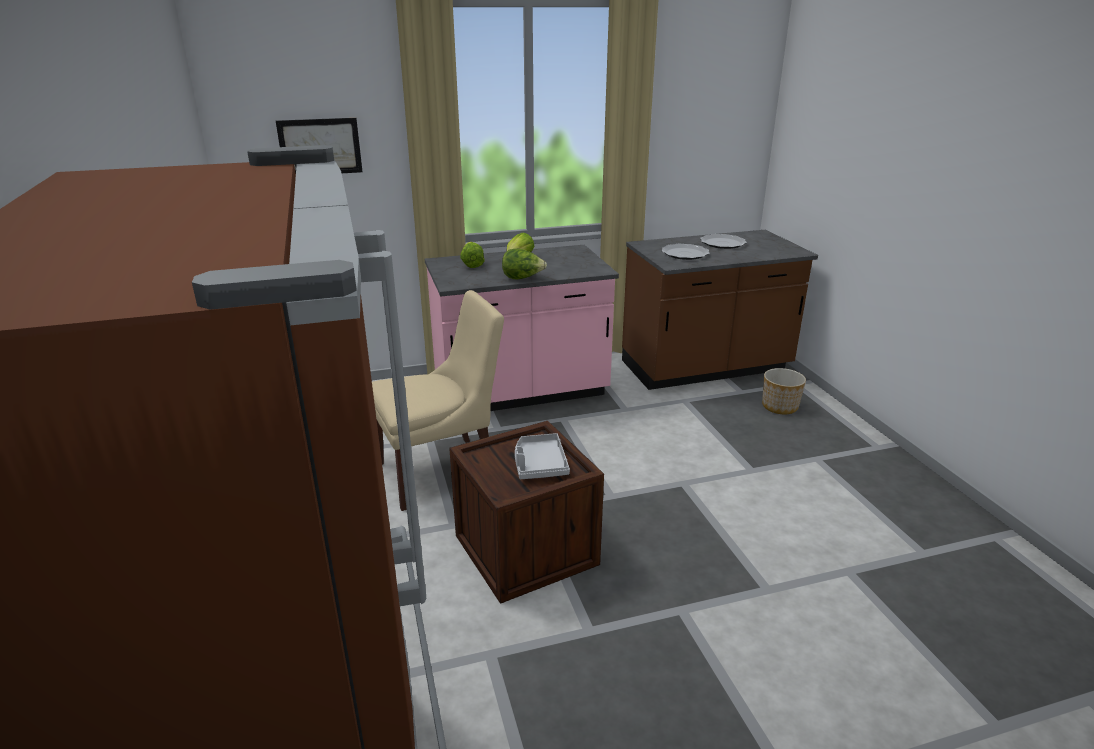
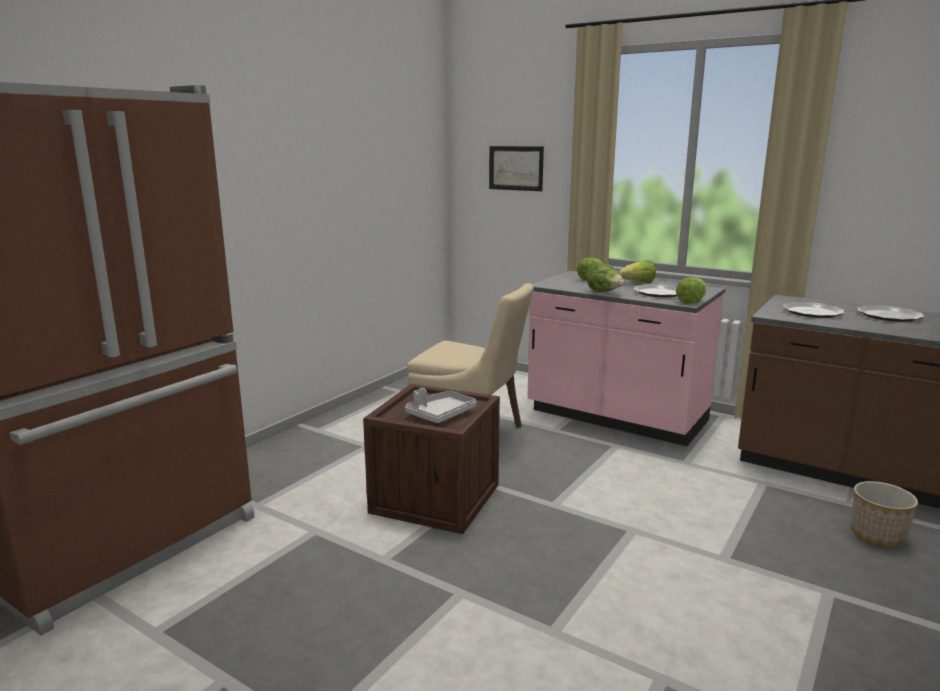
camera: 50 degrees right, 10 degrees down
none -> plate [633,284,677,297]
none -> lettuce [676,277,706,304]

